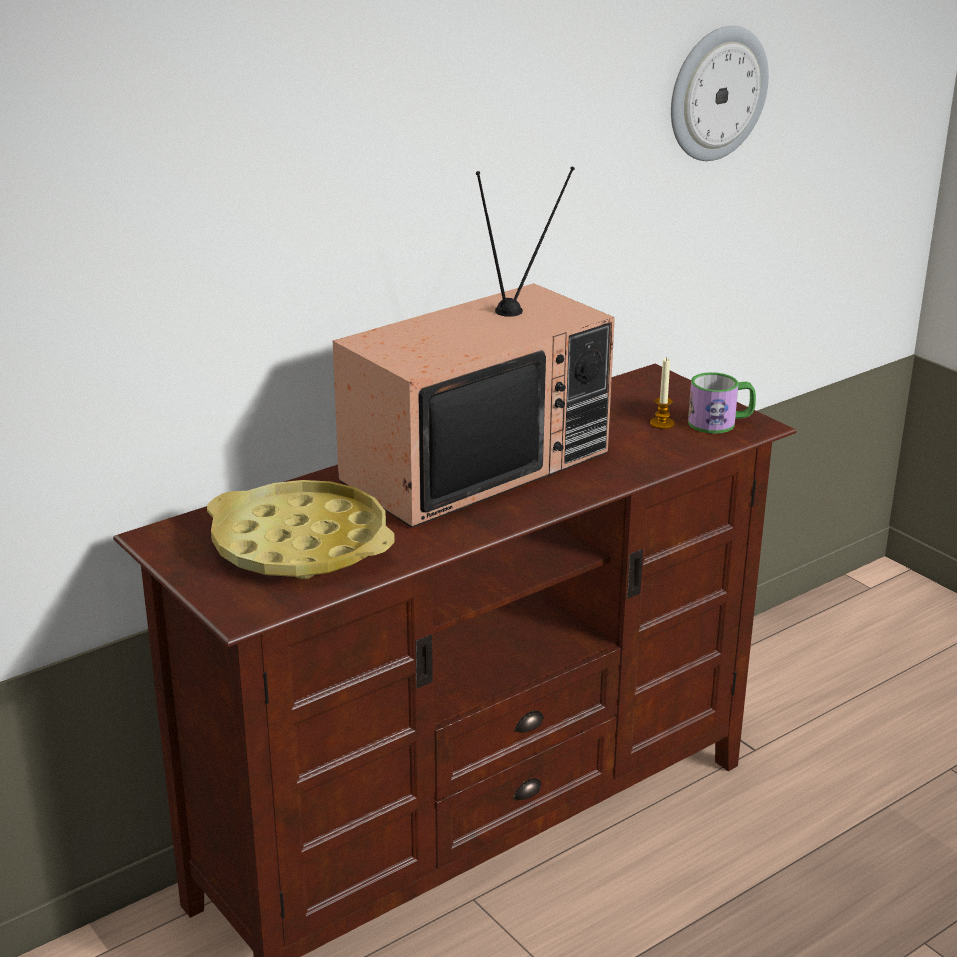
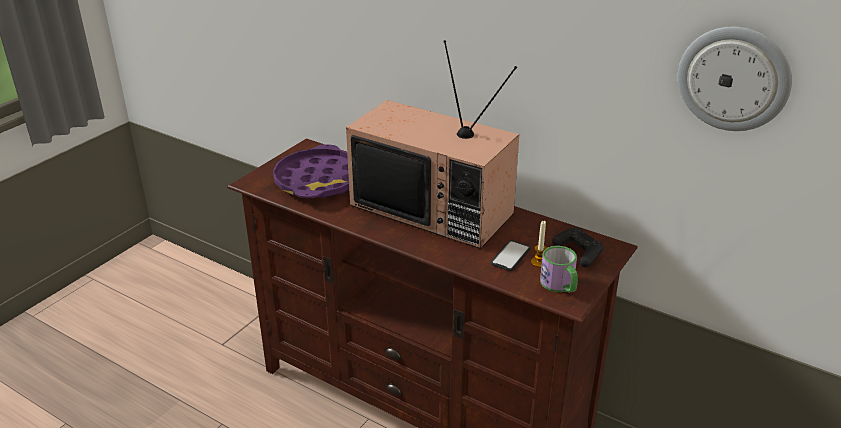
camera: 70 degrees right, 5 degrees up
yellow tray [207,480,395,579] -> purple tray [273,144,349,198]
none -> phone [490,240,531,271]
none -> black game controller [552,227,604,267]

